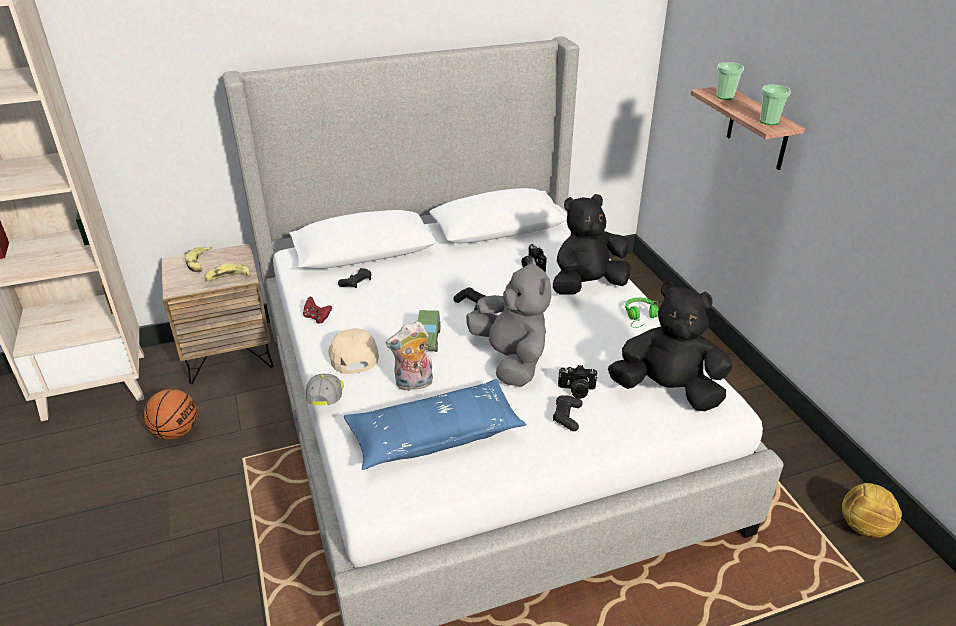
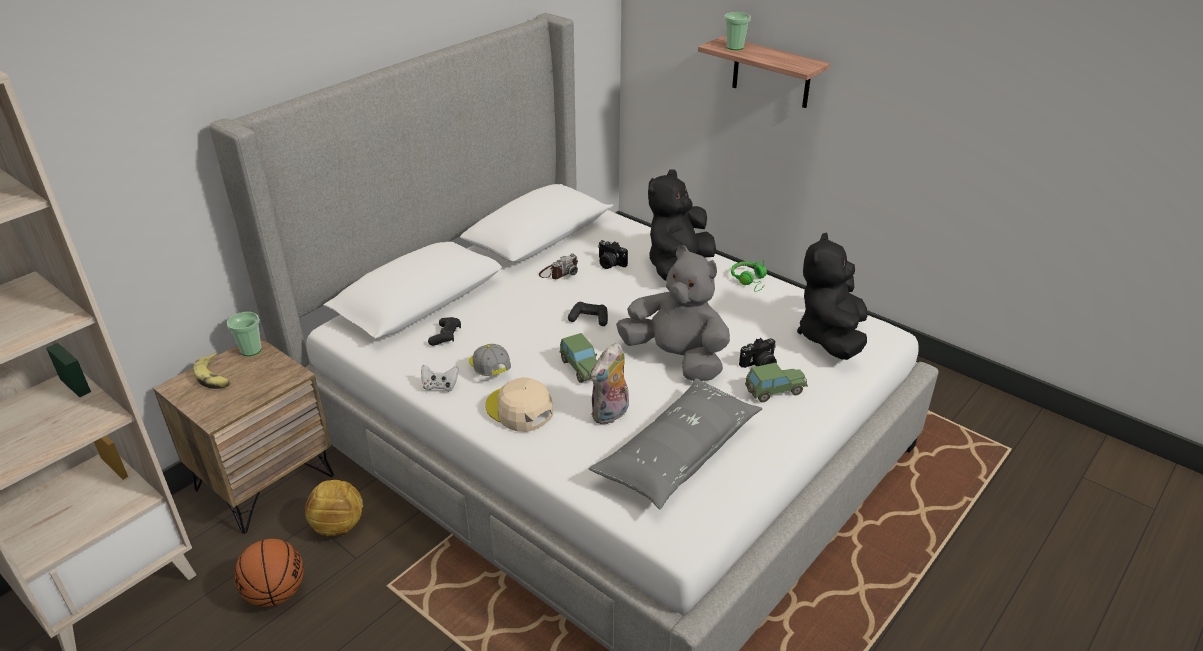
camera: 30 degrees left, 0 degrees up
banana [204,263,251,281] -> none
red game controller [303,296,332,324] -> white game controller [421,365,458,392]
cap [306,374,344,405] -> cap moved to [469,344,511,376]
blue pillow [344,379,526,470] -> grey pillow [588,378,763,510]
black game controller [553,395,583,431] -> toy car [745,363,808,402]
black plush toy [608,282,732,411] -> black plush toy turned 60 degrees counterclockwise [797,233,868,360]
cup [760,85,791,125] -> cup moved to [227,312,262,356]
football [842,483,902,538] -> football moved to [305,480,363,536]
none -> camera [539,253,578,279]

